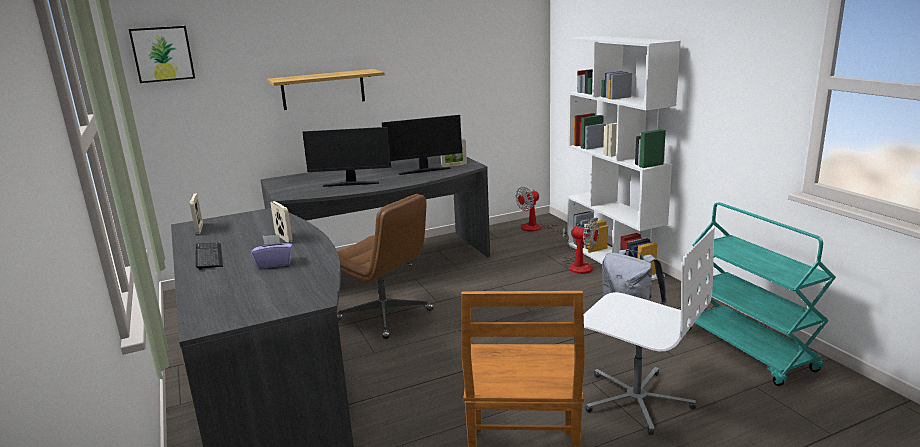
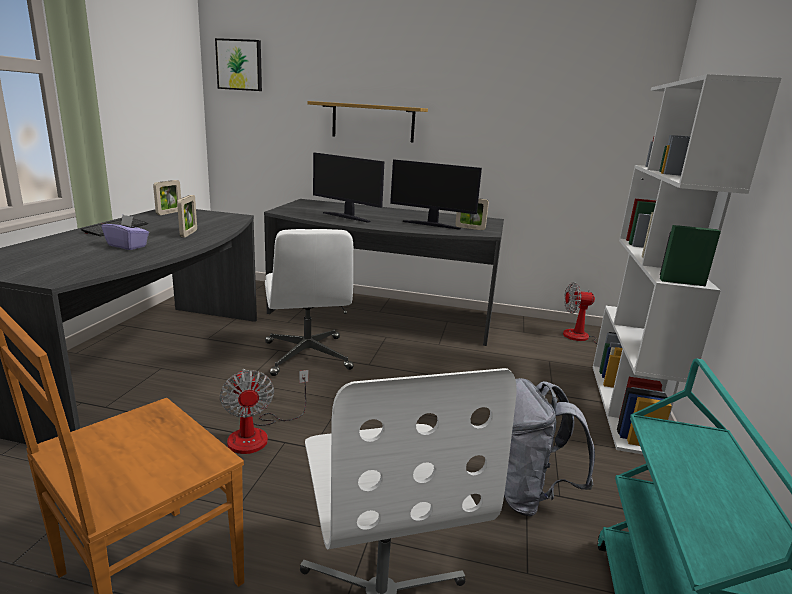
camera: 35 degrees right, 0 degrees up
brown office chair [337,194,434,339] -> white office chair [265,229,354,376]
fan [562,220,599,274] -> fan moved to [220,369,308,454]

